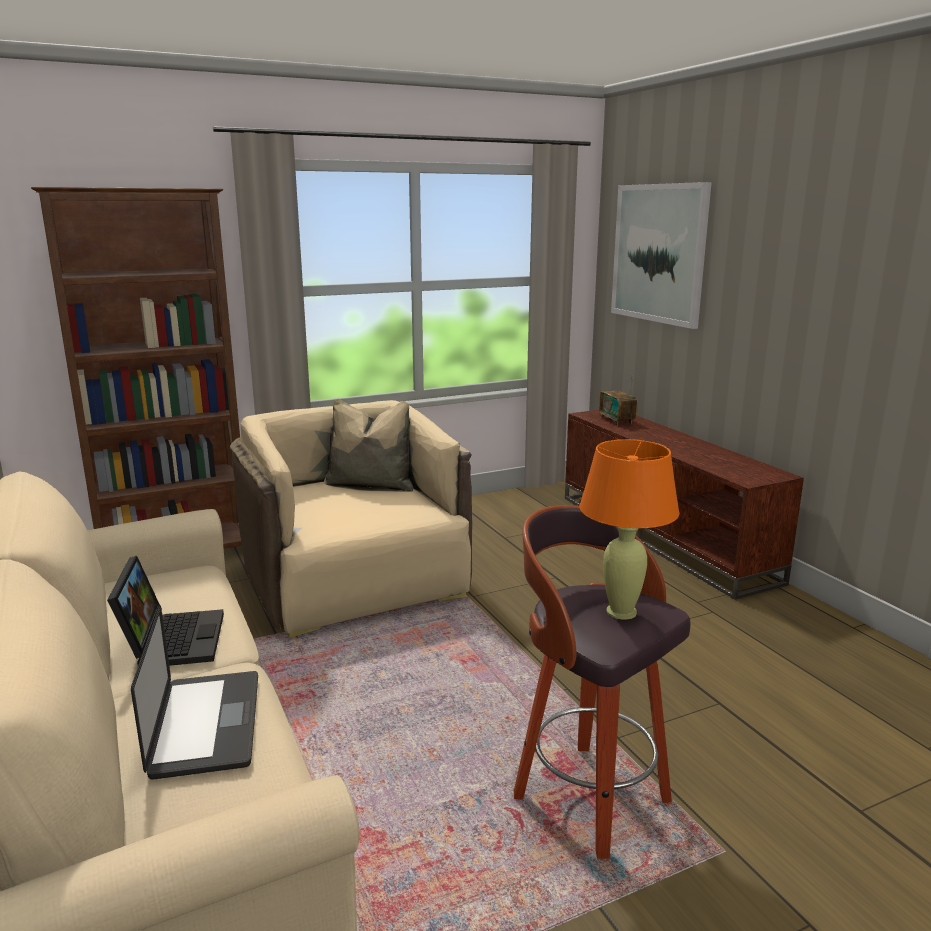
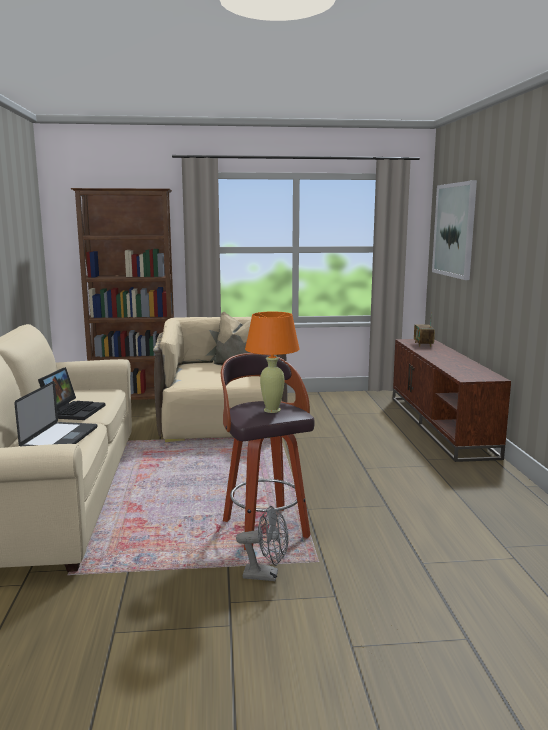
camera: 20 degrees right, 5 degrees down
none -> grey fan [236,506,289,581]

